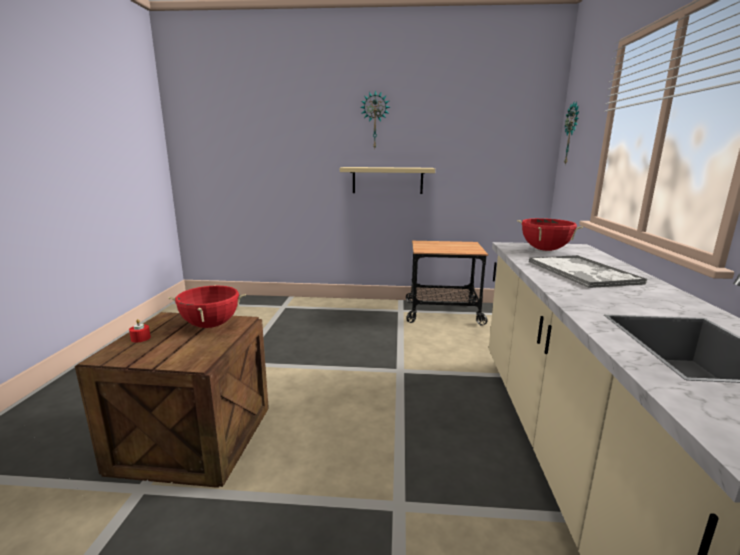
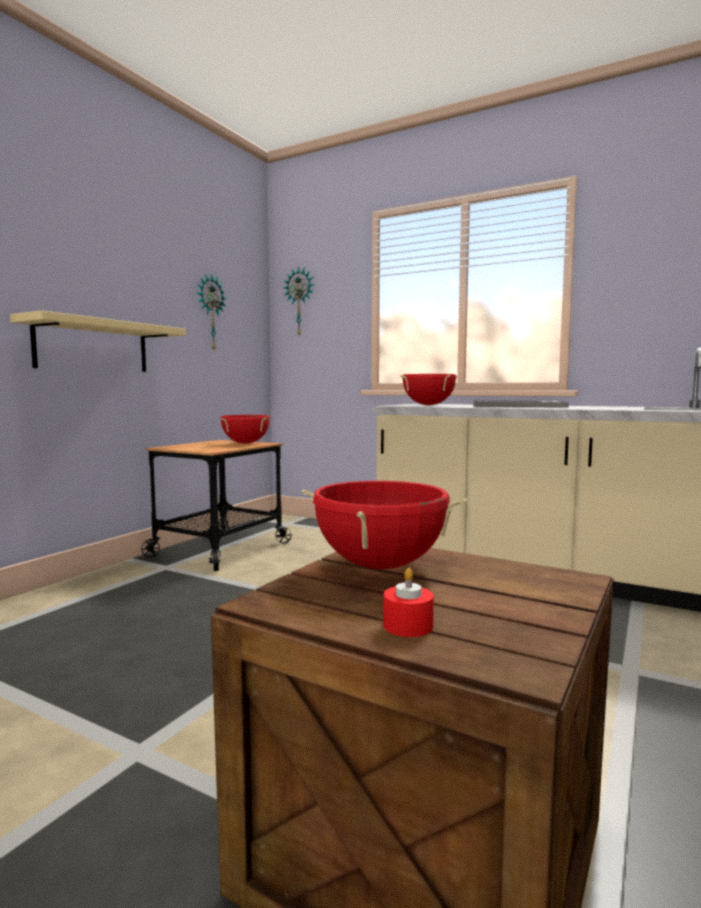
camera: 65 degrees left, 10 degrees down
wall clock [360,90,390,148] -> wall clock moved to [197,275,226,350]
none -> red cooking pot [220,415,270,444]

